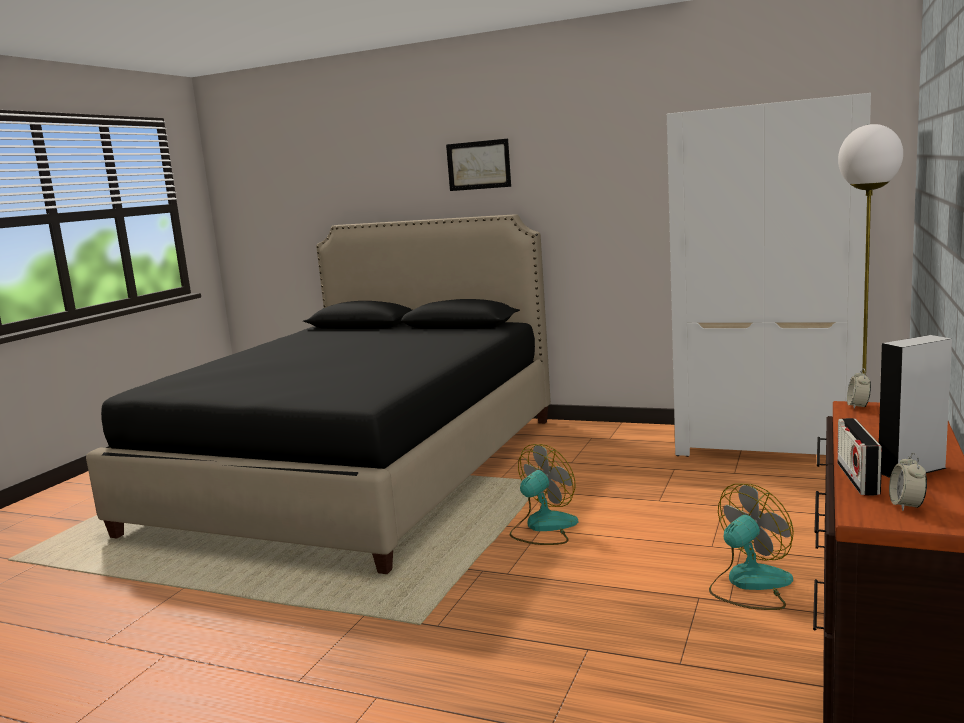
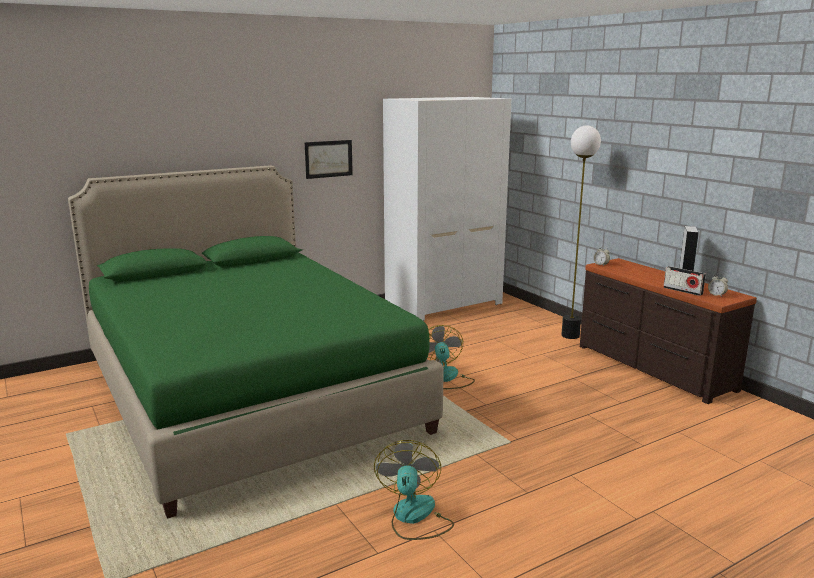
camera: 55 degrees left, 5 degrees up
black bed [86,214,551,574] -> green bed [68,165,444,519]
picture [446,139,511,191] -> picture moved to [305,140,353,179]
fan [709,483,794,610] -> fan moved to [374,440,454,540]

